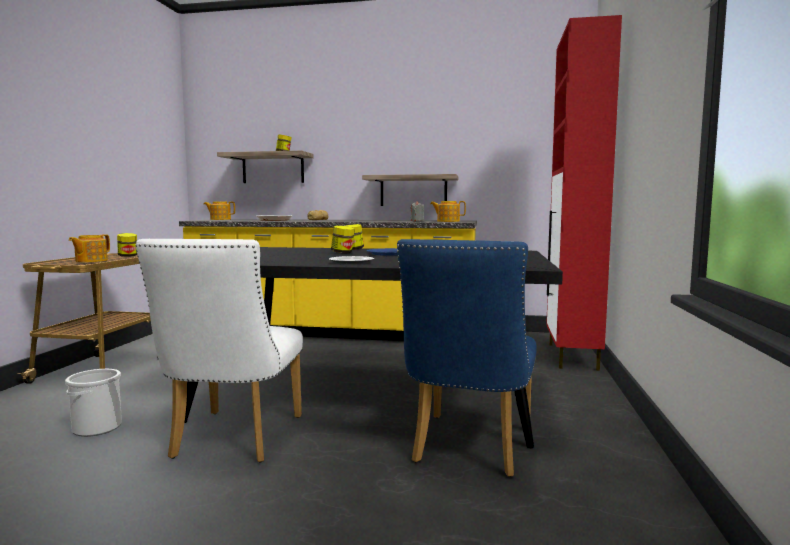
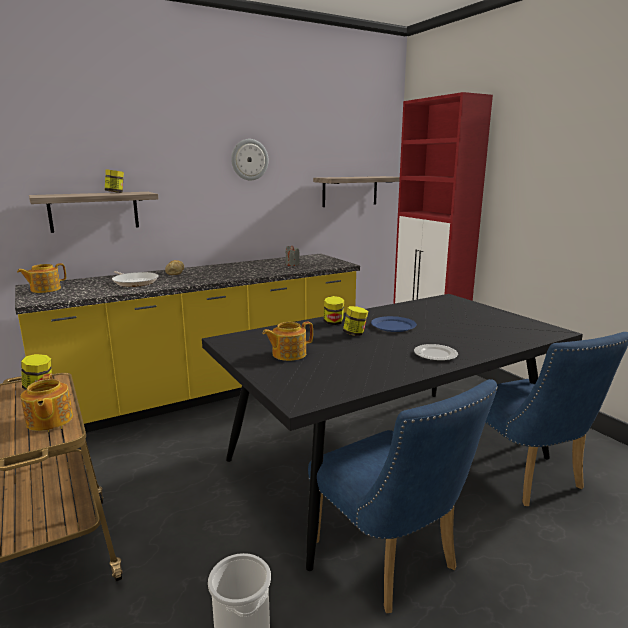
camera: 40 degrees left, 10 degrees up
white chair [136,239,303,463] -> blue chair [308,379,498,613]
shelf [362,174,458,206] -> shelf moved to [313,176,400,207]
teapot [430,201,466,222] -> teapot moved to [262,322,313,361]
none -> wall clock [231,139,268,181]

